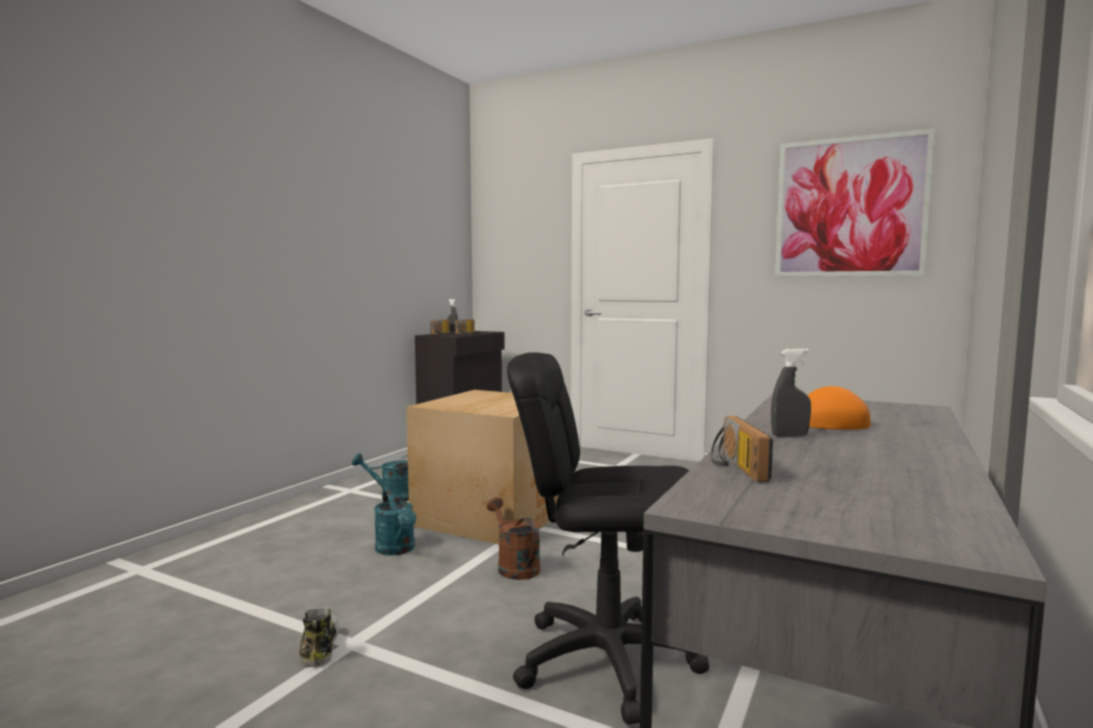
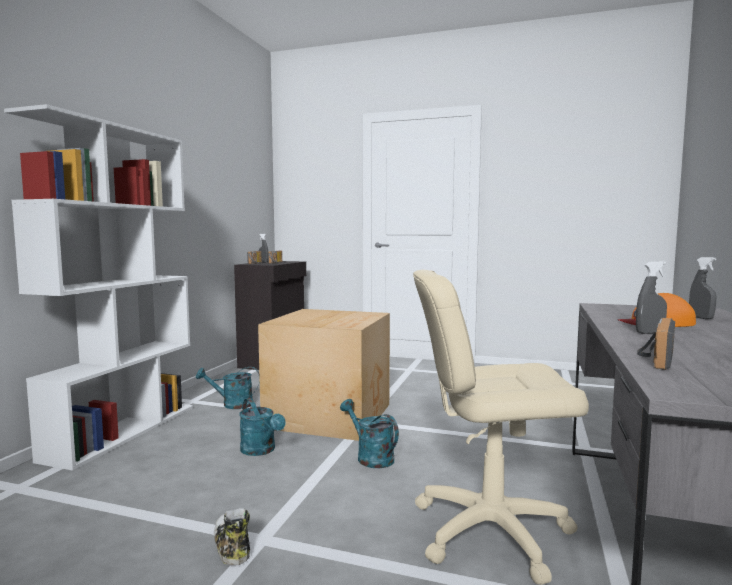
camera: 10 degrees left, 0 degrees up
brown watering can [487,497,540,580] -> turquoise watering can [340,399,399,468]
black office chair [507,352,709,725] -> beige office chair [413,270,589,585]
radio [711,416,773,482] -> radio turned 45 degrees clockwise [637,318,675,370]
picture [775,129,935,277] -> none
none -> white bookcase [4,104,193,471]
none -> grey spray bottle [689,257,716,319]

